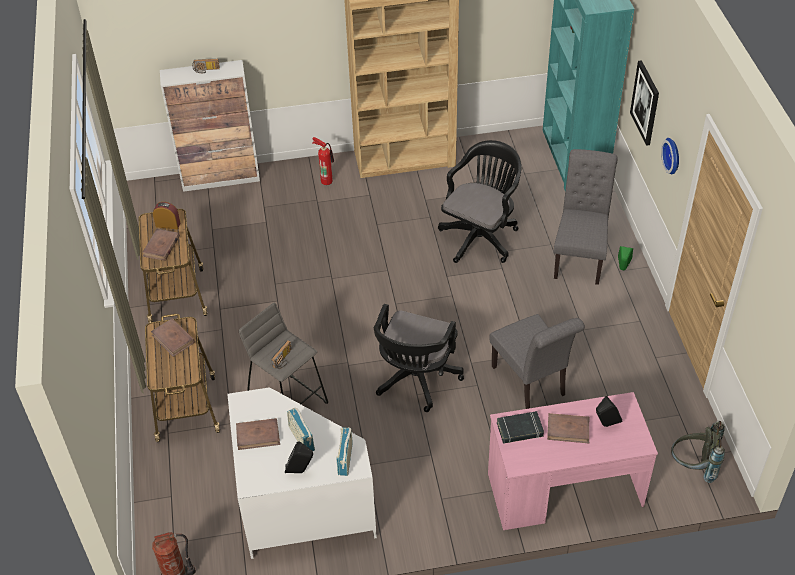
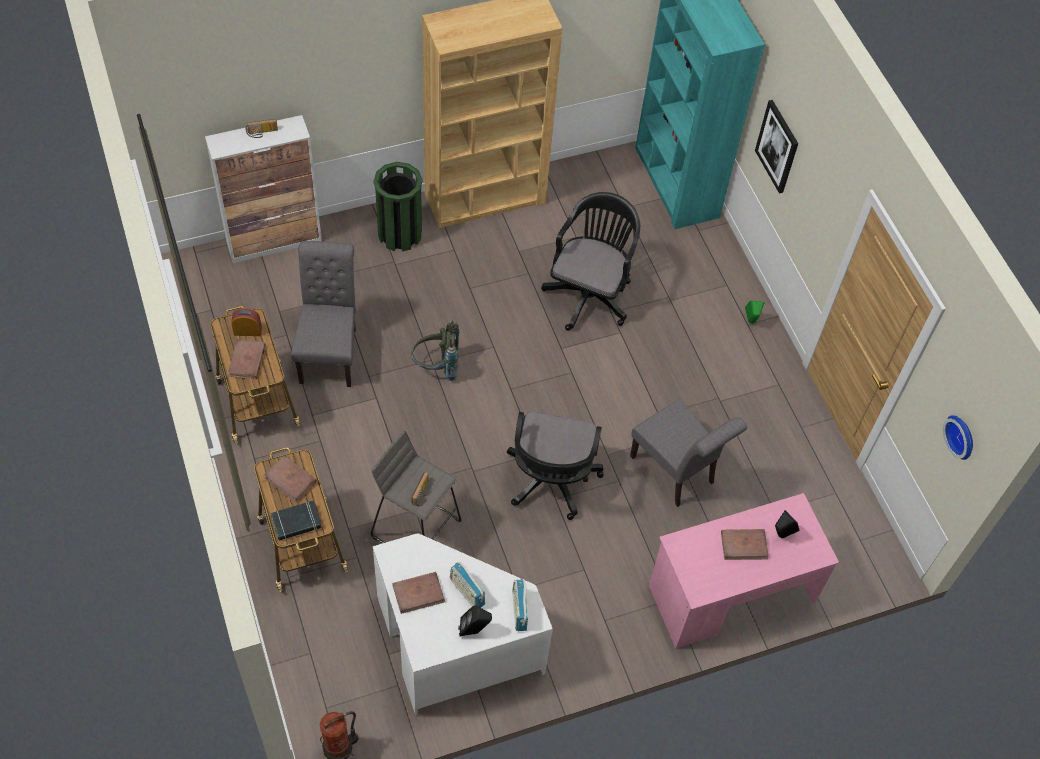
camera: 15 degrees left, 10 degrees up
fire extinguisher [312,137,334,185] -> green trash can [373,162,423,252]
black book [497,411,544,444] -> black book moved to [270,501,322,541]
grey chair [553,149,618,285] -> grey chair moved to [291,241,356,387]
wall clock [661,138,679,174] -> wall clock moved to [943,415,973,460]
grey backpack [671,421,725,483] -> grey backpack moved to [411,321,459,381]

